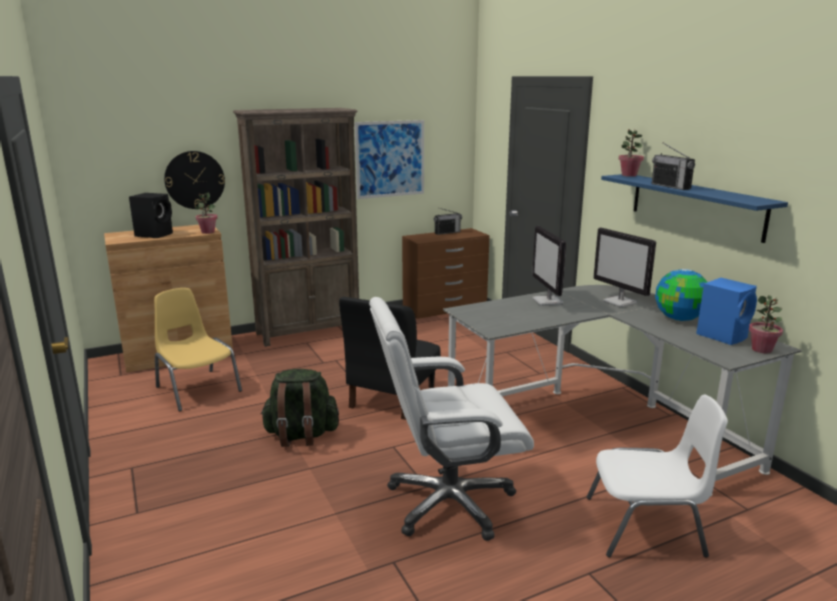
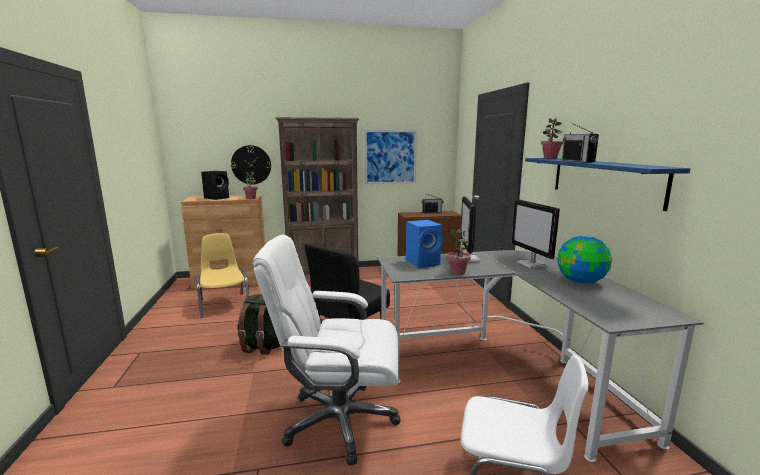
camera: 15 degrees right, 5 degrees down
blue speaker [696,278,757,345] -> blue speaker moved to [406,220,443,268]
potted plant [749,295,783,354] -> potted plant moved to [447,229,471,275]

